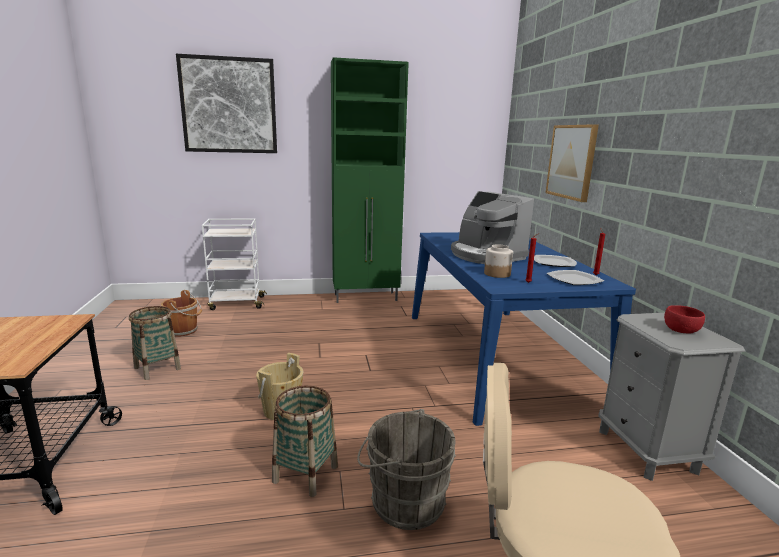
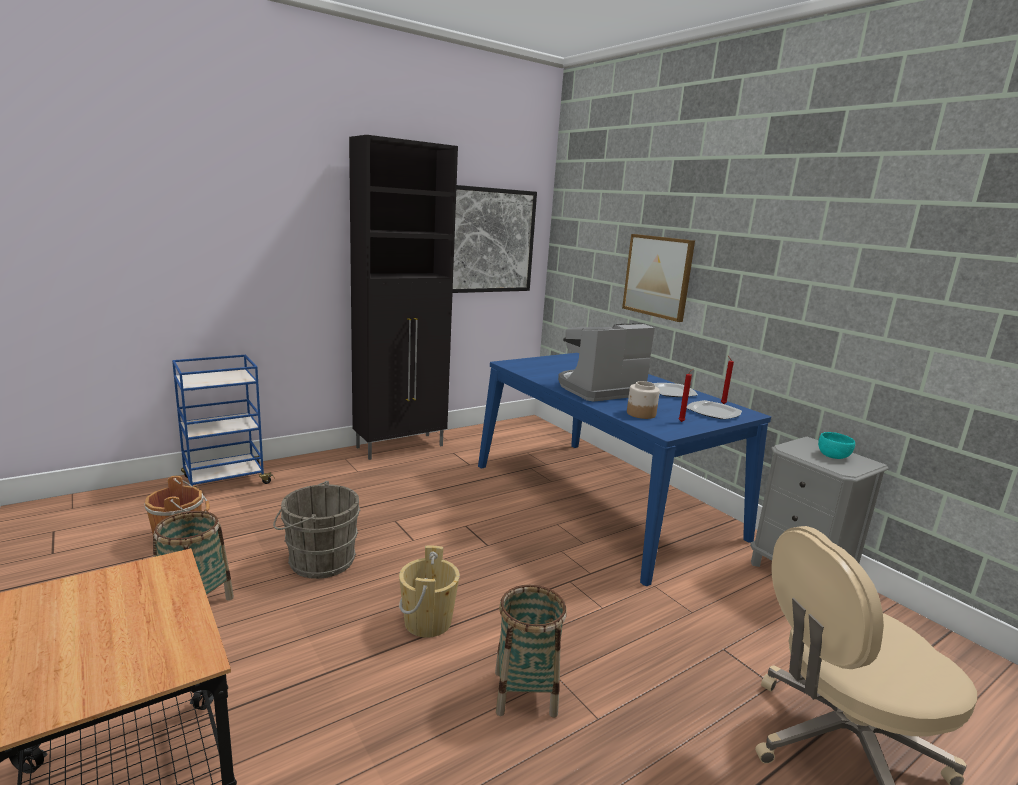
camera: 25 degrees left, 0 degrees up
picture [176,54,277,153] -> picture moved to [453,185,537,293]
white cart [202,219,267,310] -> blue cart [172,355,274,488]
green cabinet [331,57,409,303] -> black cabinet [349,135,458,460]
grey bucket [357,409,456,530] -> grey bucket moved to [273,481,361,579]
coffee machine [451,191,534,264] -> coffee machine turned 120 degrees clockwise [558,323,655,402]
red bowl [664,305,705,333] -> turquoise bowl [818,432,855,459]

